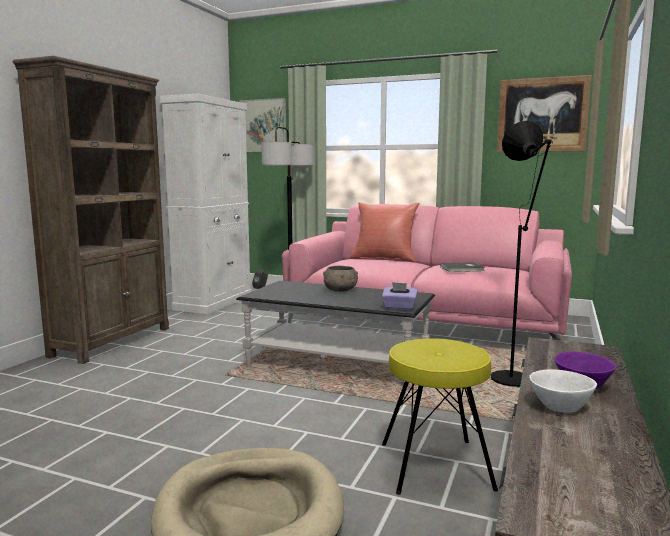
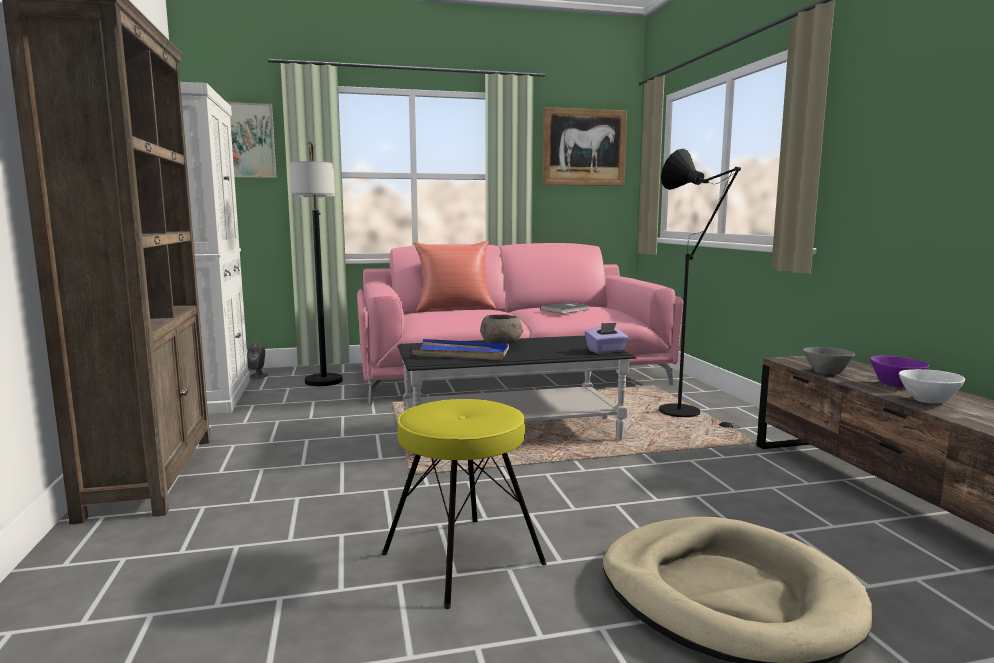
camera: 35 degrees left, 0 degrees up
yellow stool [382,338,498,495] -> yellow stool moved to [382,399,547,609]
none -> blue tray [410,339,509,360]
none -> grey bowl [803,347,855,375]

